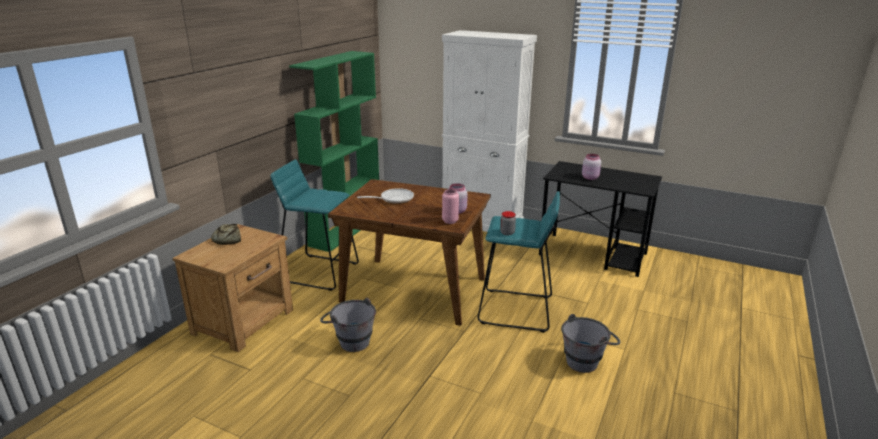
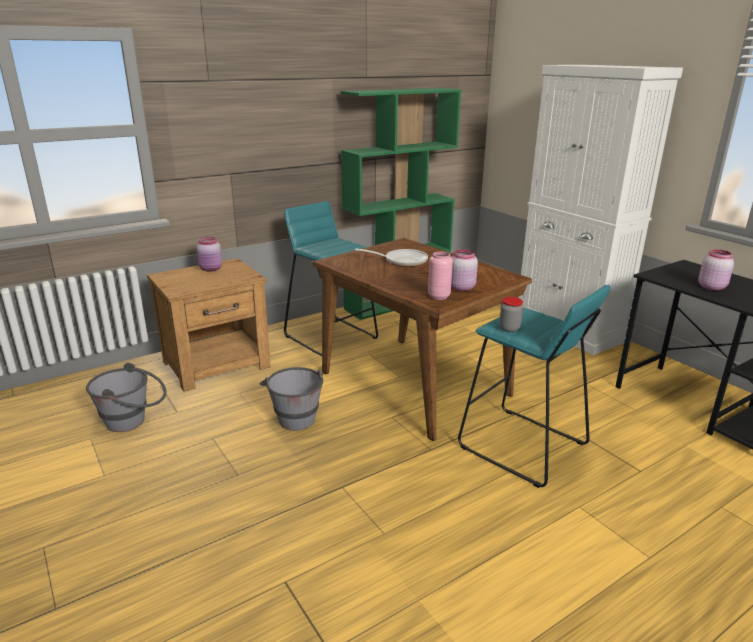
camera: 30 degrees right, 0 degrees up
bread [211,224,241,245] -> pink jar [196,237,222,272]
grey bucket [561,314,620,373] -> grey bucket moved to [86,363,166,432]

